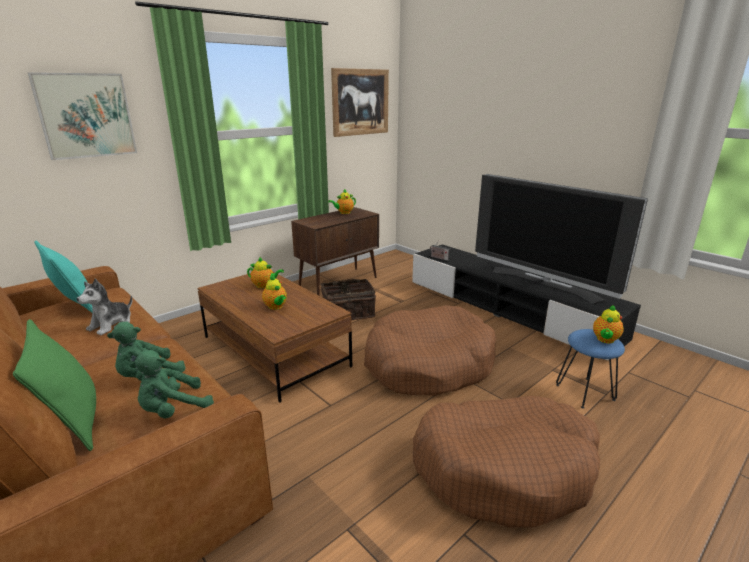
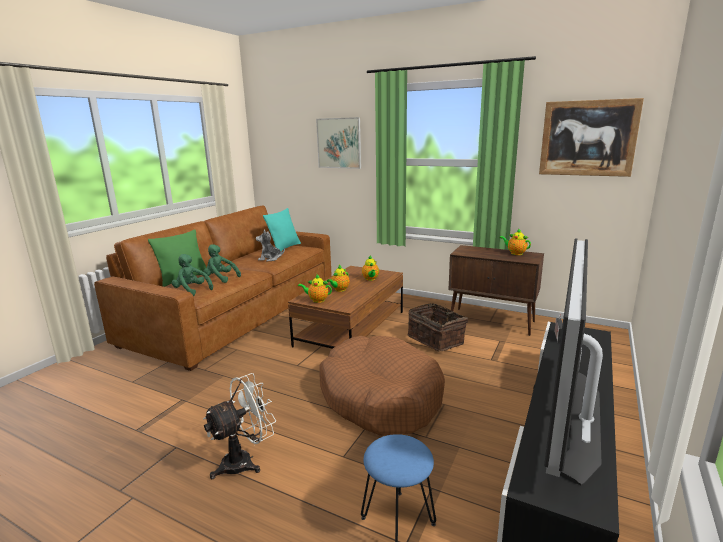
camera: 70 degrees right, 5 degrees down
brown dog bed [413,396,600,528] -> white fan [203,373,276,479]
teapot [593,305,624,343] -> teapot moved to [298,274,332,303]

